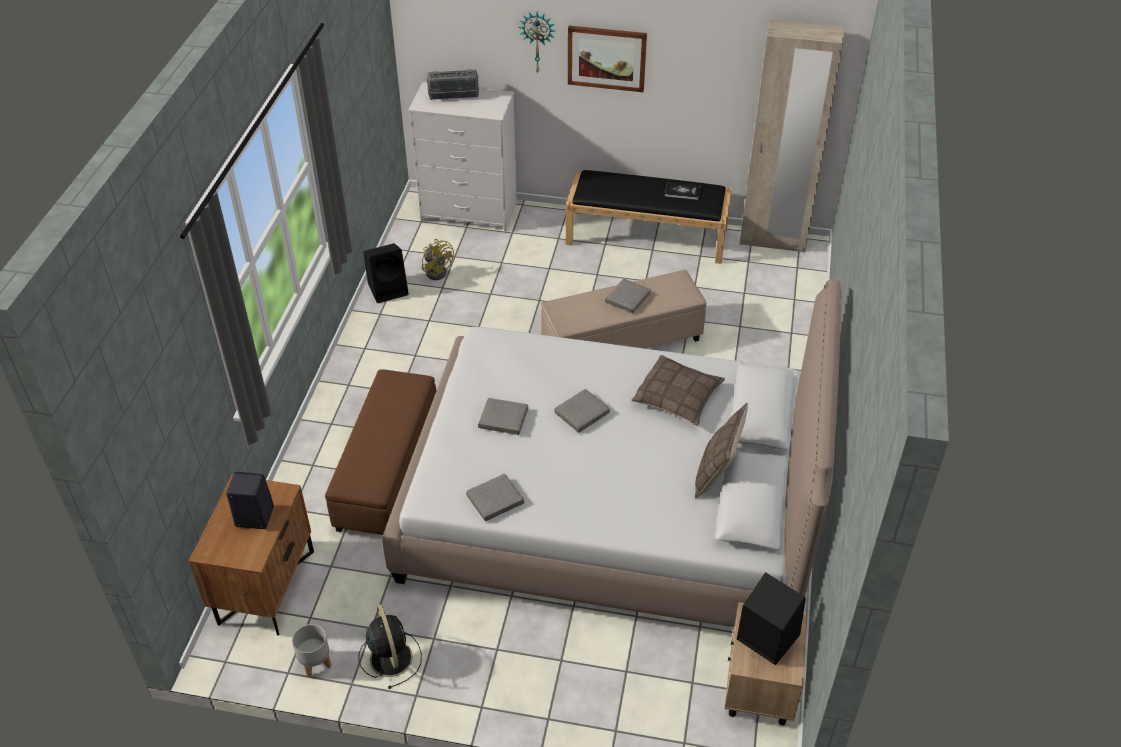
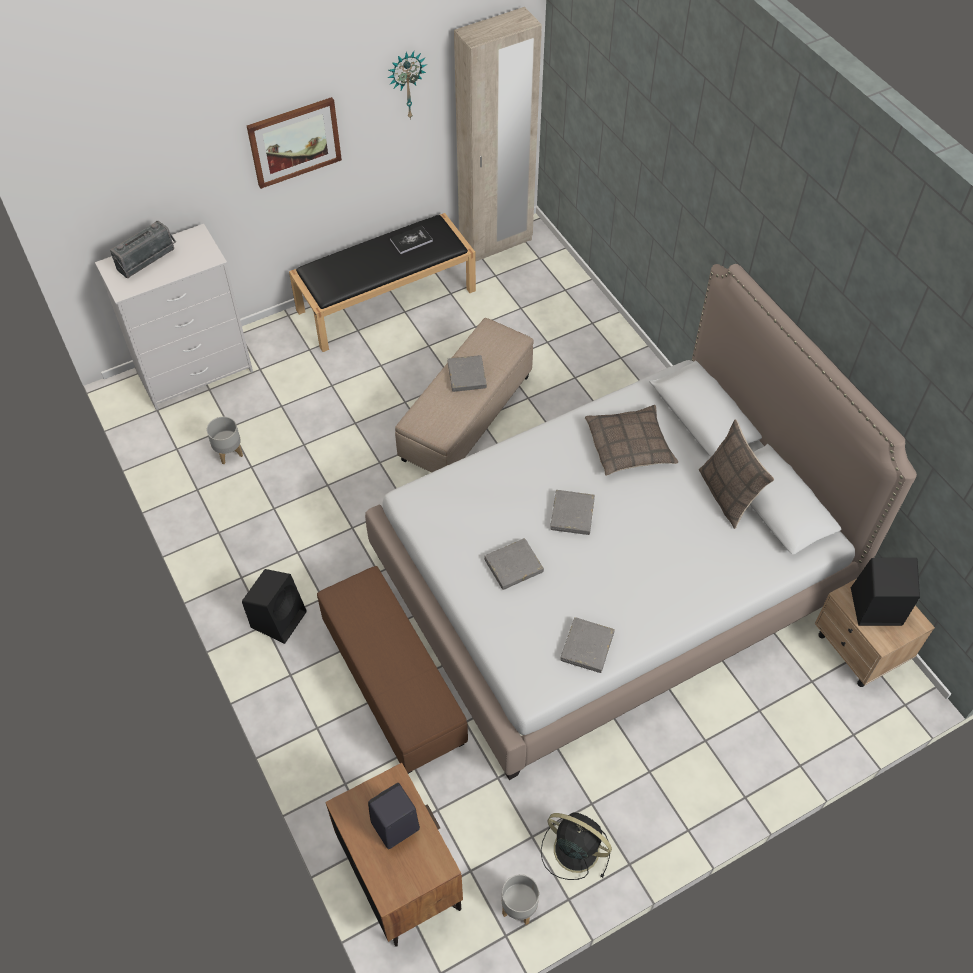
camera: 40 degrees left, 10 degrees up
black speaker [363,243,409,303] -> black speaker moved to [242,569,307,644]
yellow fan [422,239,454,280] -> grey planter [207,416,243,464]
wall clock [518,12,555,73] -> wall clock moved to [388,51,426,120]

